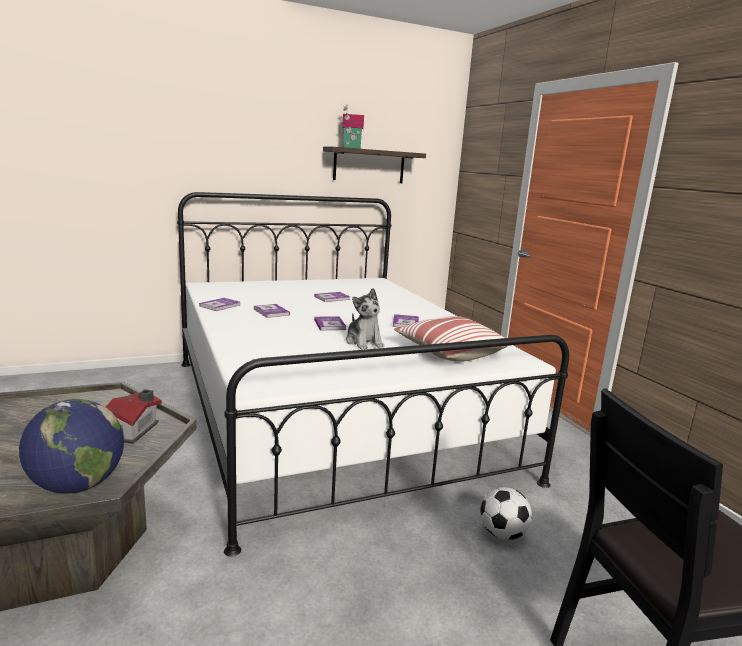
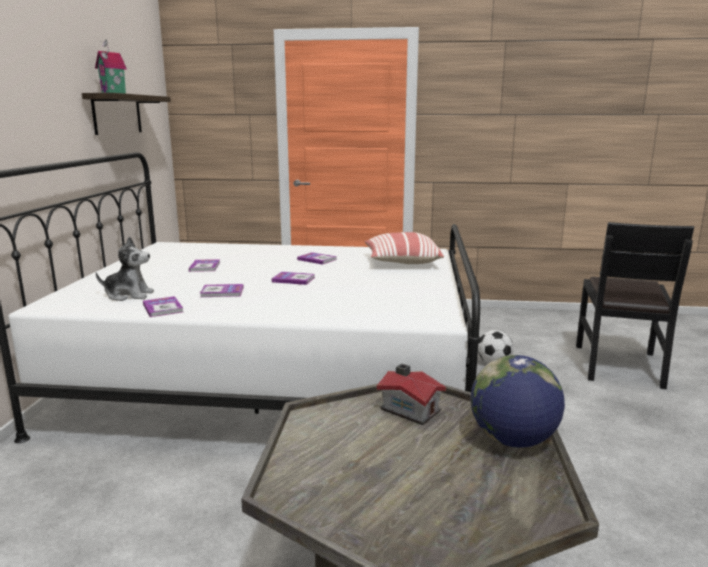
camera: 60 degrees left, 0 degrees up
plush toy [346,288,384,350] -> plush toy moved to [96,236,154,301]

